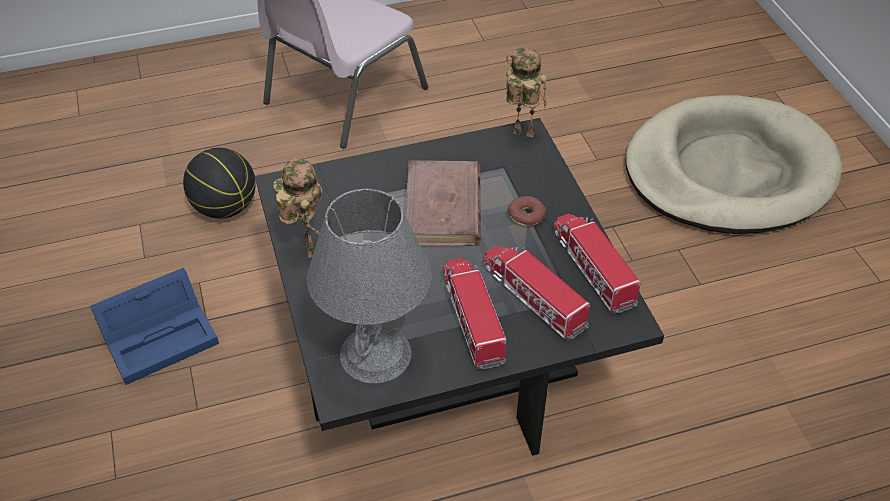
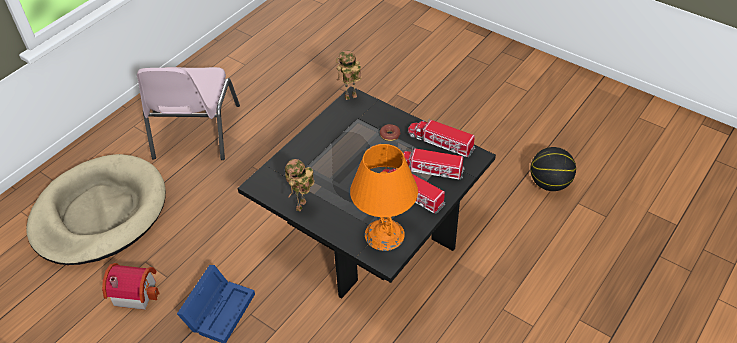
camera: 35 degrees left, 0 degrees up
basketball [183,148,256,219] -> basketball moved to [530,147,576,191]
toy robot [273,158,322,258] -> toy robot turned 105 degrees counterclockwise [285,159,314,211]
grey table lamp [307,189,431,384] -> orange table lamp [350,144,418,251]
brown book [405,160,481,247] -> none
beige dog bed [625,95,842,234] -> beige dog bed moved to [26,154,166,265]
none -> toy house [102,263,160,310]

